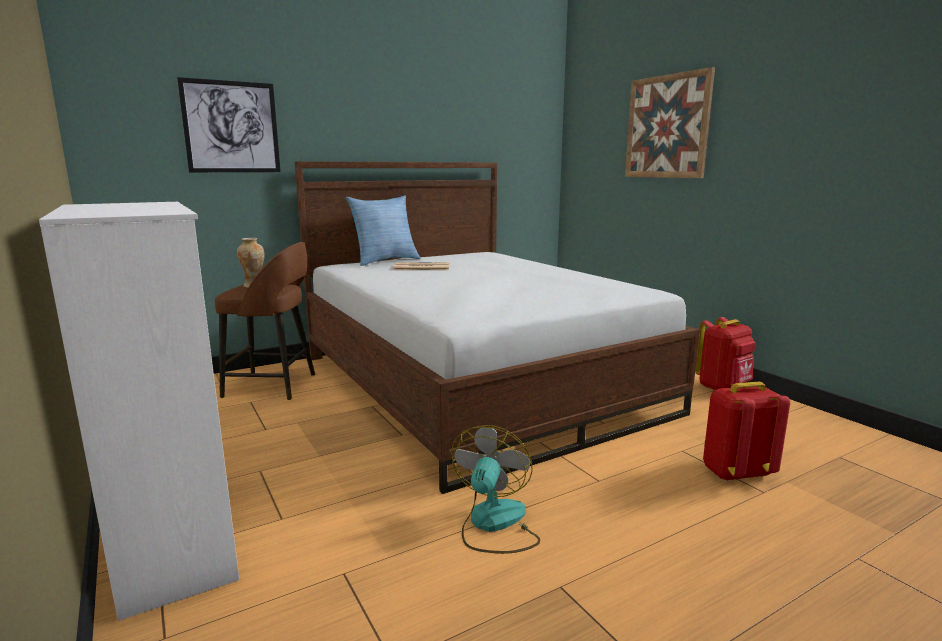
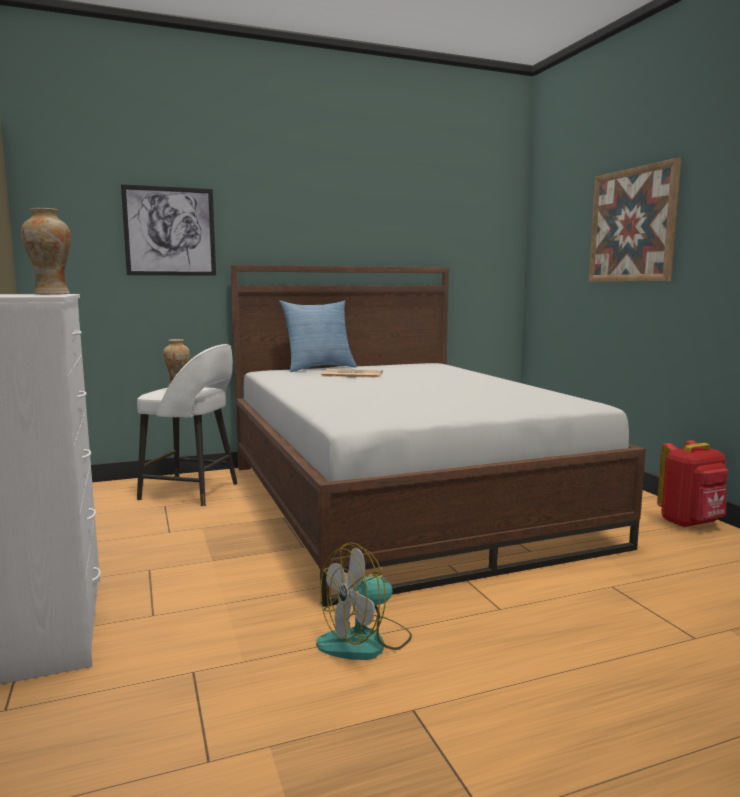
camera: 10 degrees right, 5 degrees down
brown stool [215,242,315,400] -> white stool [137,344,238,506]
fan [451,425,540,554] -> fan turned 150 degrees counterclockwise [316,542,412,660]
red backpack [703,382,790,481] -> none
none -> vase [21,208,71,295]

